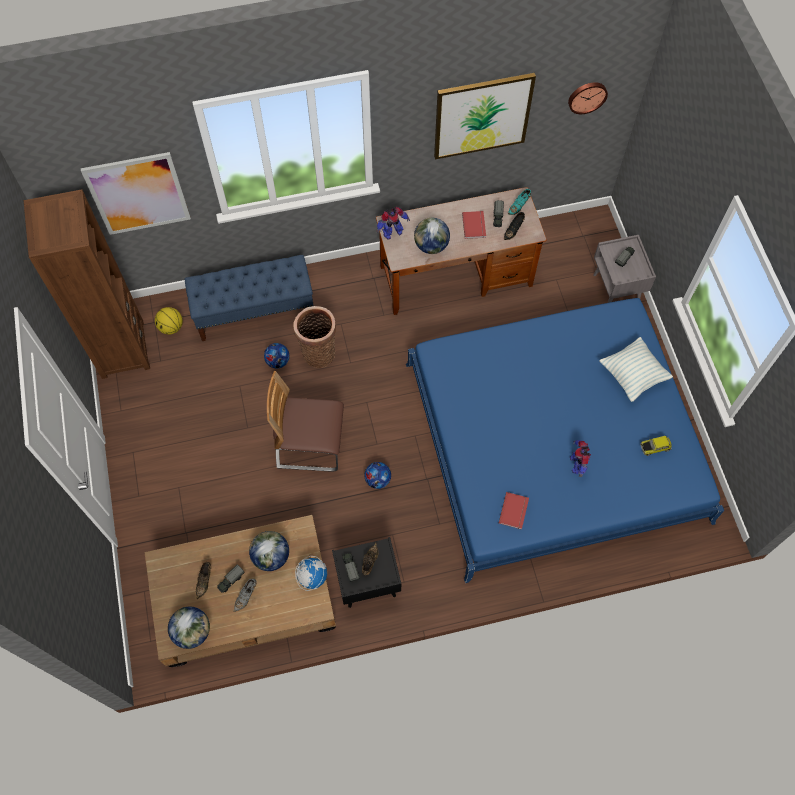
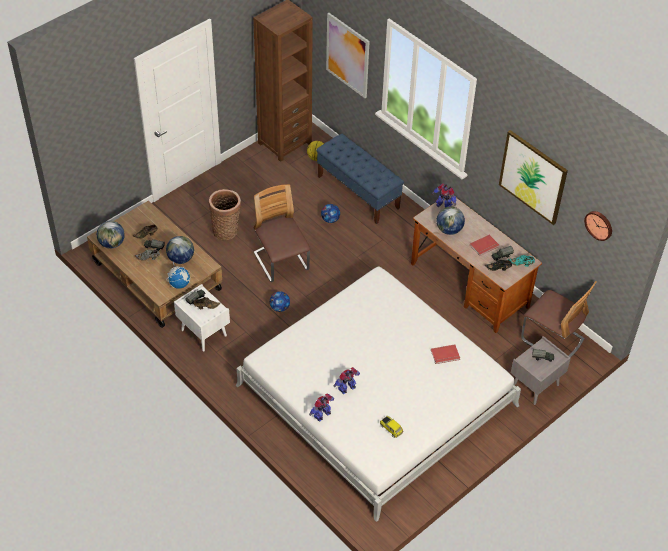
camera: 60 degrees right, 15 degrees down
basket [293,306,336,368] -> basket moved to [209,189,241,240]
black nightstand [332,537,401,608] -> white nightstand [174,284,230,351]
blue bed [406,298,724,583] -> white bed [236,266,521,522]
red book [499,492,529,530] -> red book moved to [431,344,460,364]
pillow [599,337,673,402] -> none
none -> toy robot [309,394,334,421]
none -> chair [521,281,597,358]

